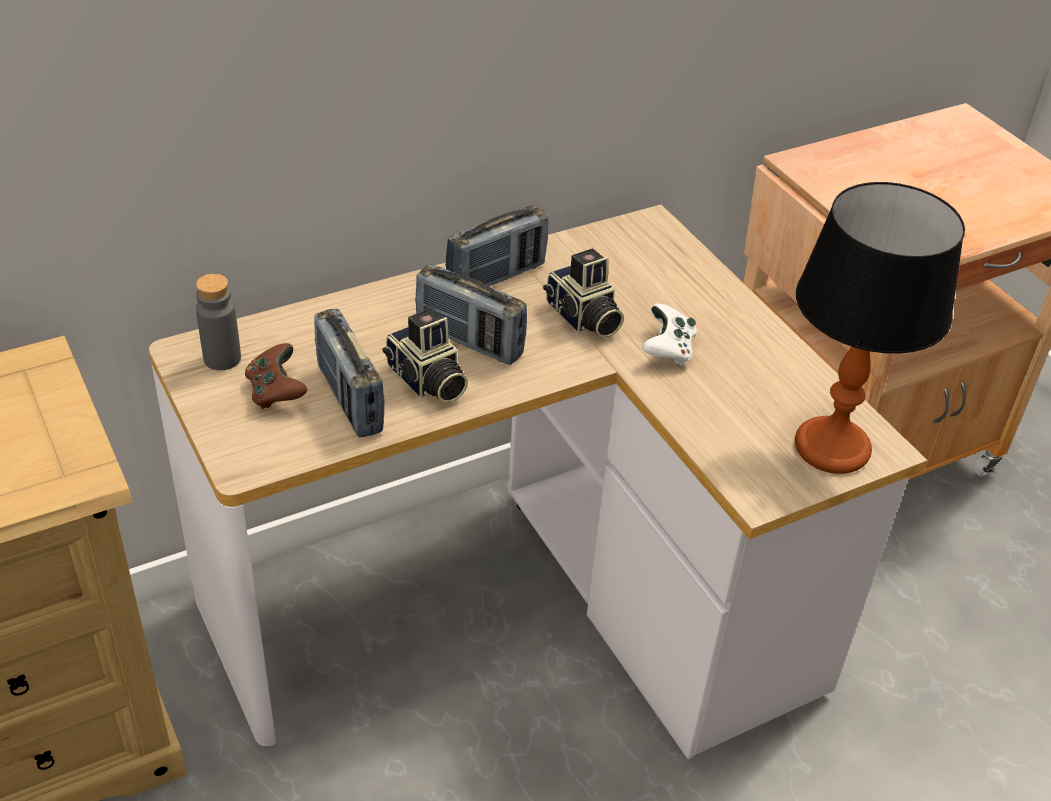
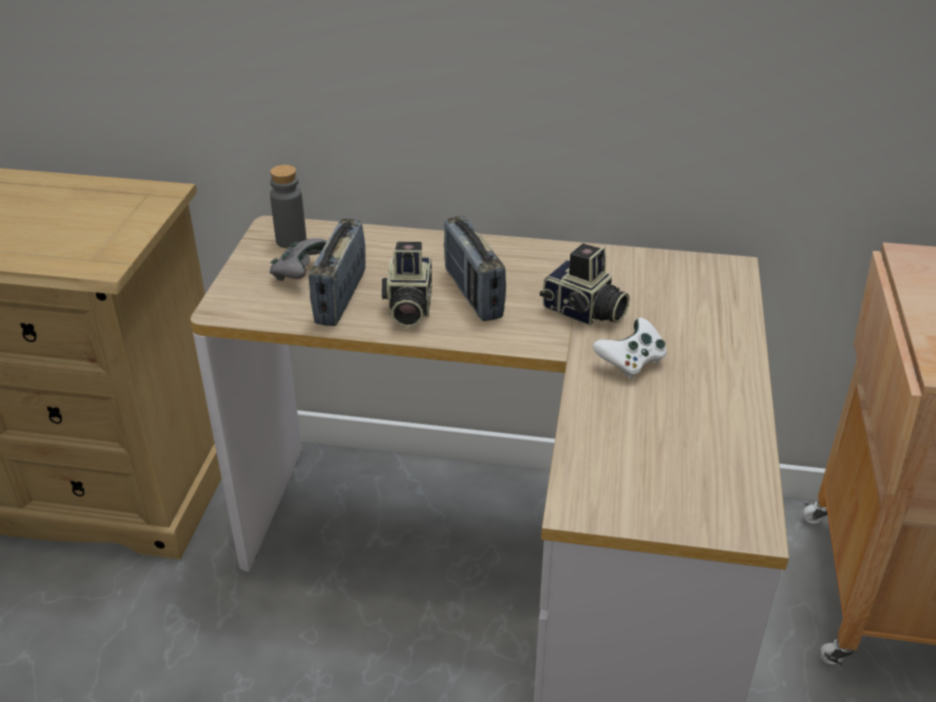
camera: 40 degrees right, 5 degrees down
brown game controller [245,343,307,409] -> grey game controller [270,238,327,281]
radio [445,205,549,286] -> none
camera [543,249,624,338] -> camera turned 60 degrees counterclockwise [540,244,630,326]
table lamp [795,182,965,474] -> none

